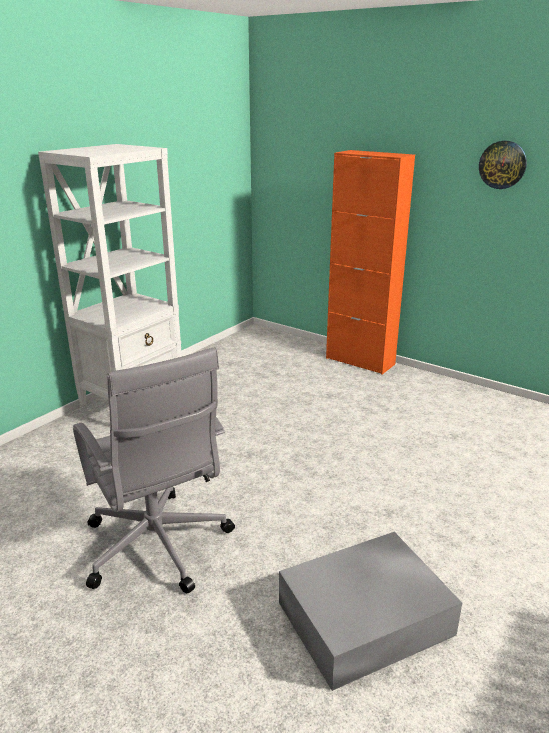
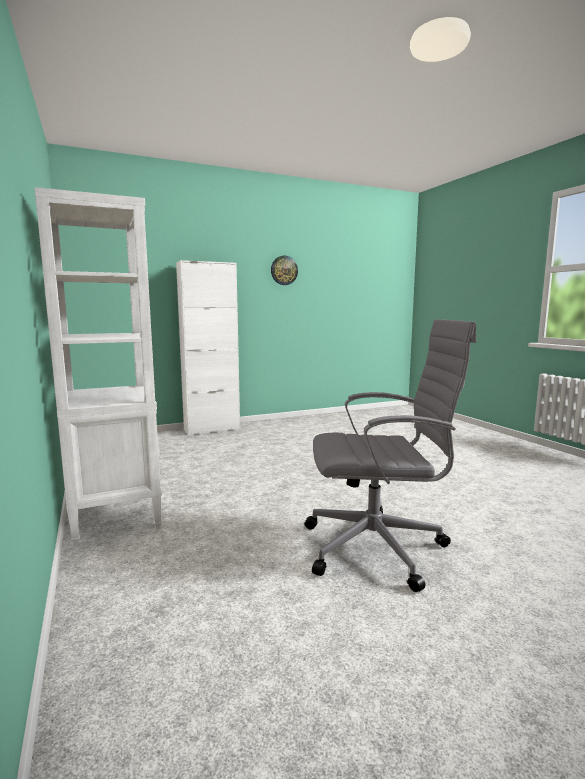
camera: 60 degrees left, 15 degrees down
grey storage box [279,532,462,691] -> none
orange cabinet [326,150,415,374] -> white cabinet [176,260,240,436]

